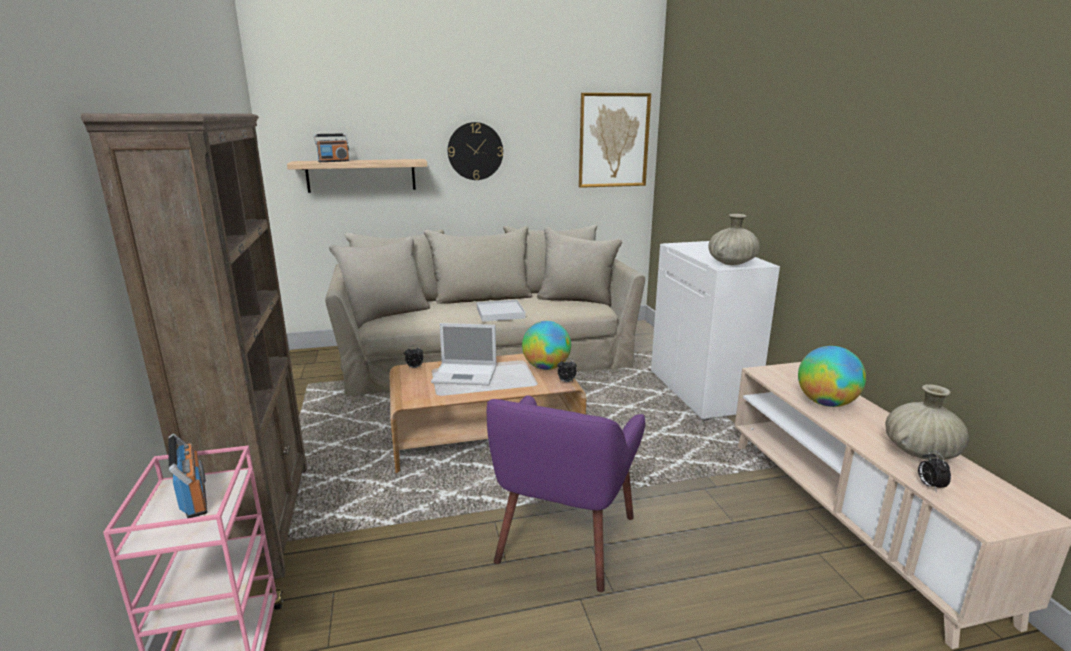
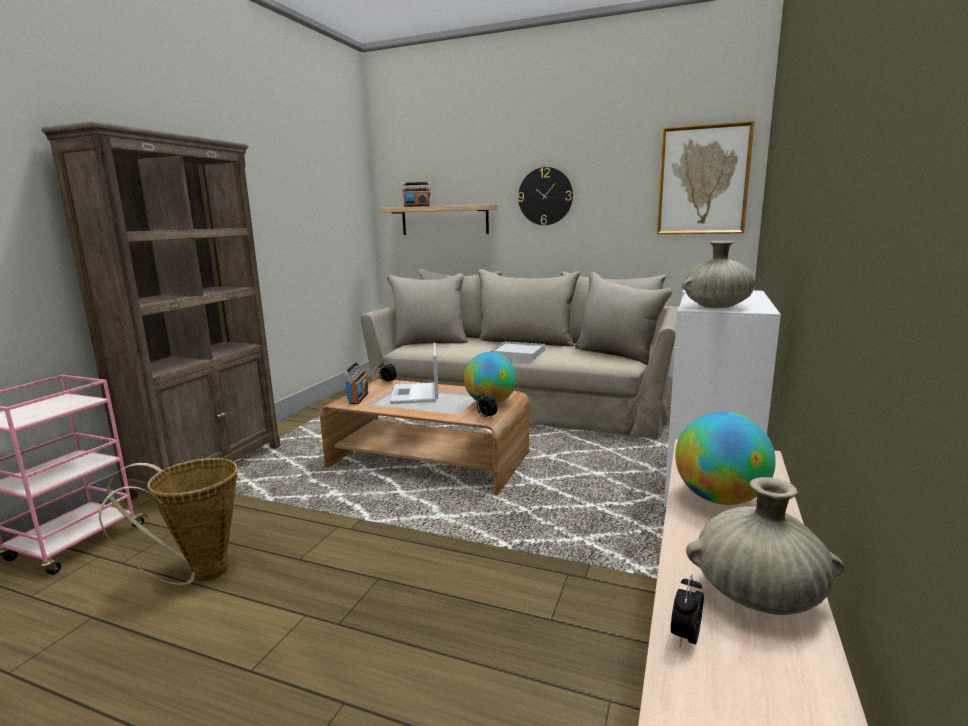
camera: 35 degrees right, 5 degrees down
radio [168,433,207,518] -> radio moved to [343,362,368,404]
laptop [431,323,497,385] -> laptop turned 45 degrees clockwise [390,343,438,404]
purple armchair [487,395,645,592] -> none
none -> basket [99,458,238,585]

